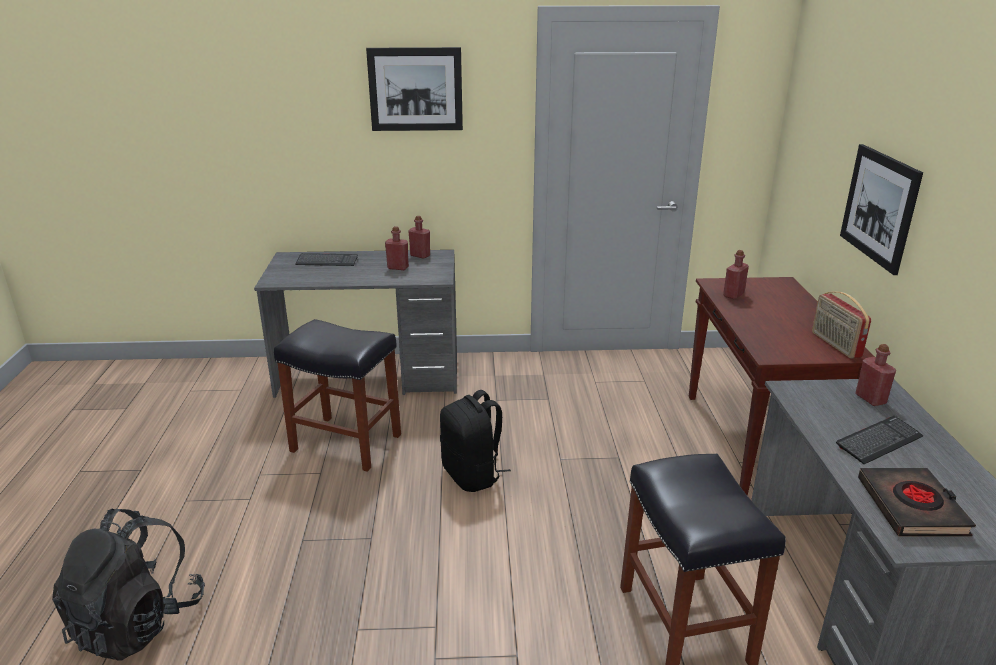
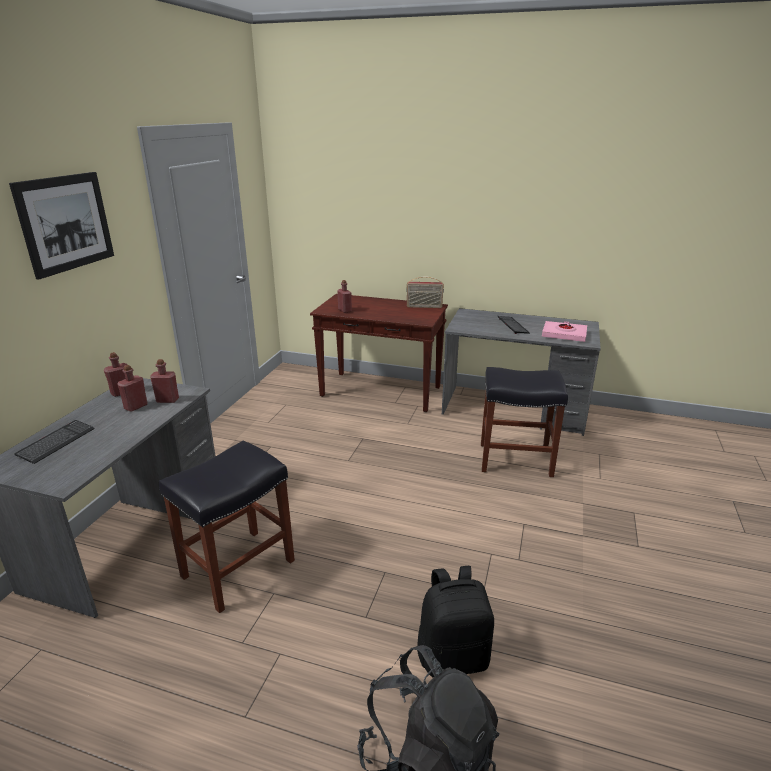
camera: 70 degrees left, 0 degrees up
black backpack [440,390,511,492] -> black backpack moved to [417,566,494,678]
picture [840,144,923,275] -> none
red bottle [855,344,896,406] -> red bottle moved to [150,359,179,403]
black book [858,468,976,537] -> pink book [542,321,587,342]

